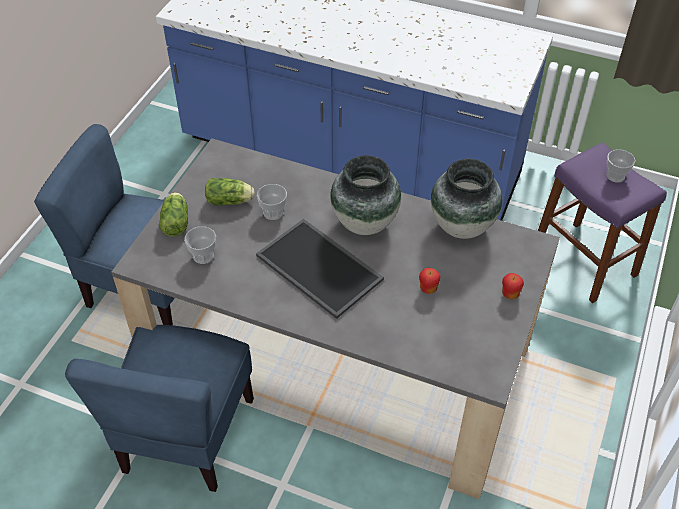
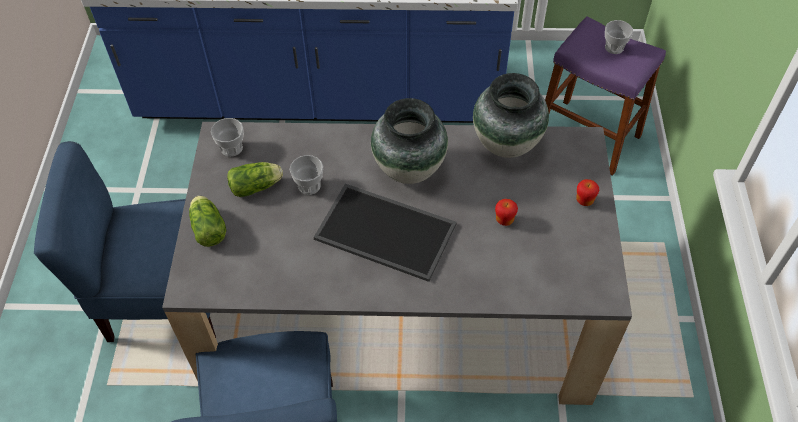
camera: 20 degrees left, 5 degrees up
cup [184,226,216,264] -> cup moved to [211,118,244,157]

